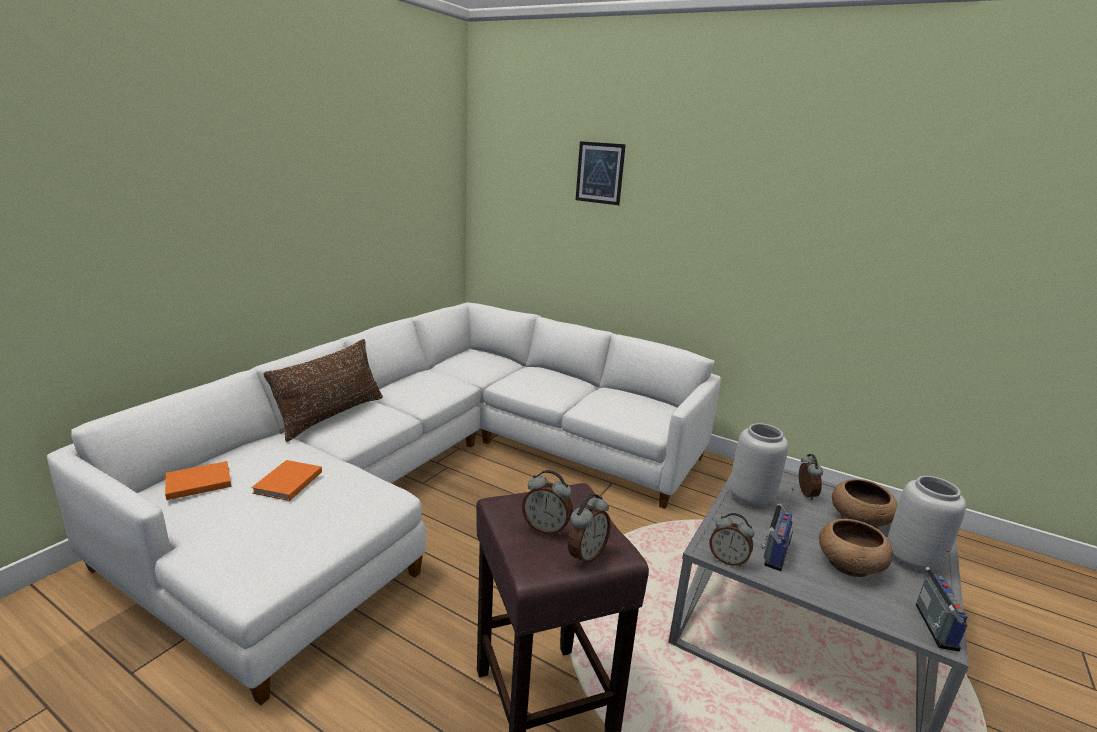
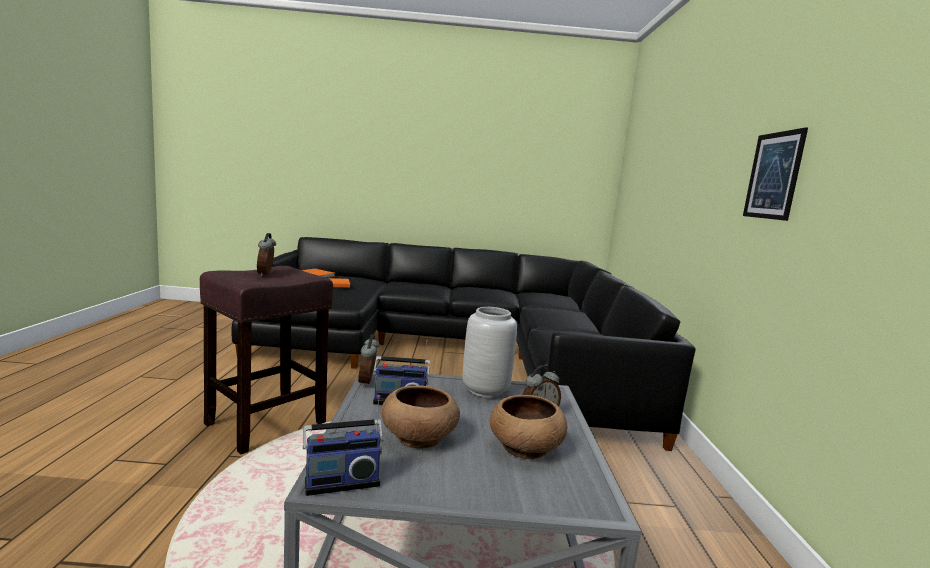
camera: 60 degrees right, 10 degrees down
white sofa [47,303,721,705] -> black sofa [231,237,696,451]
brown pillow [264,339,383,442] -> none
alarm clock [568,493,611,566] -> none
picture [576,141,626,205] -> picture moved to [743,127,808,221]
grey vase [887,476,966,573] -> none

